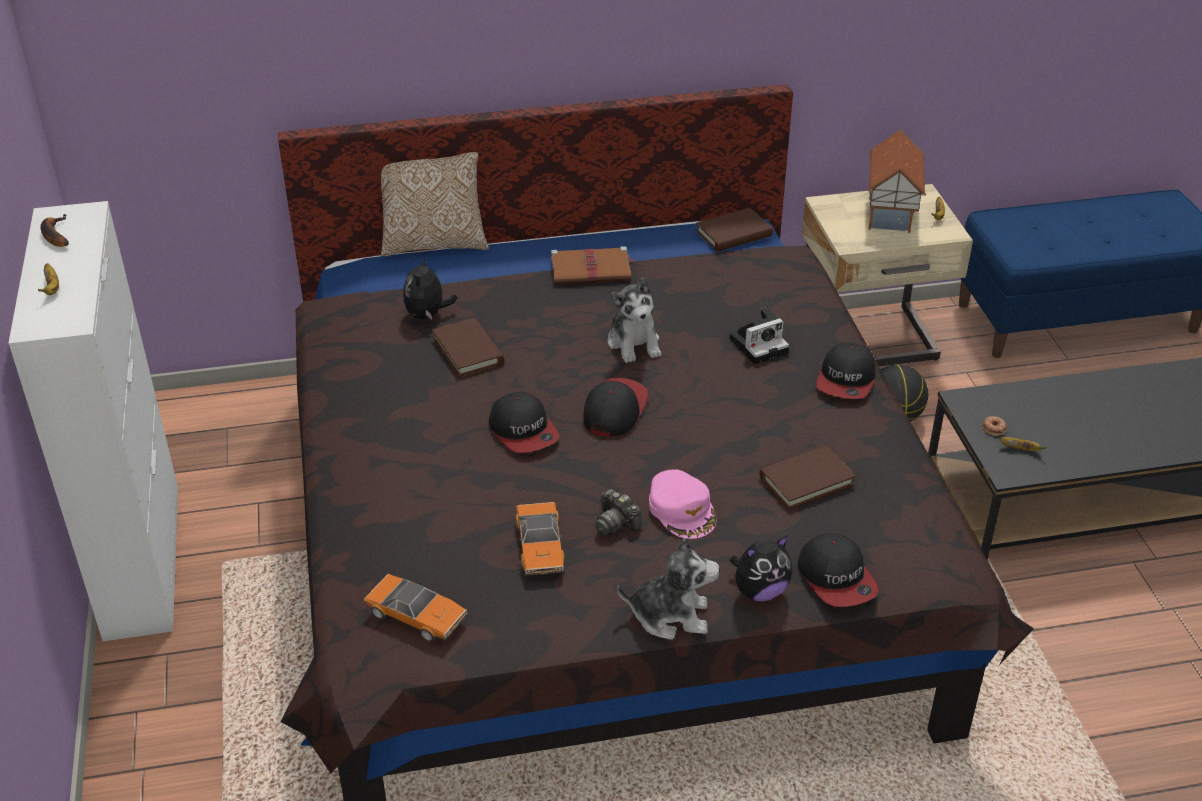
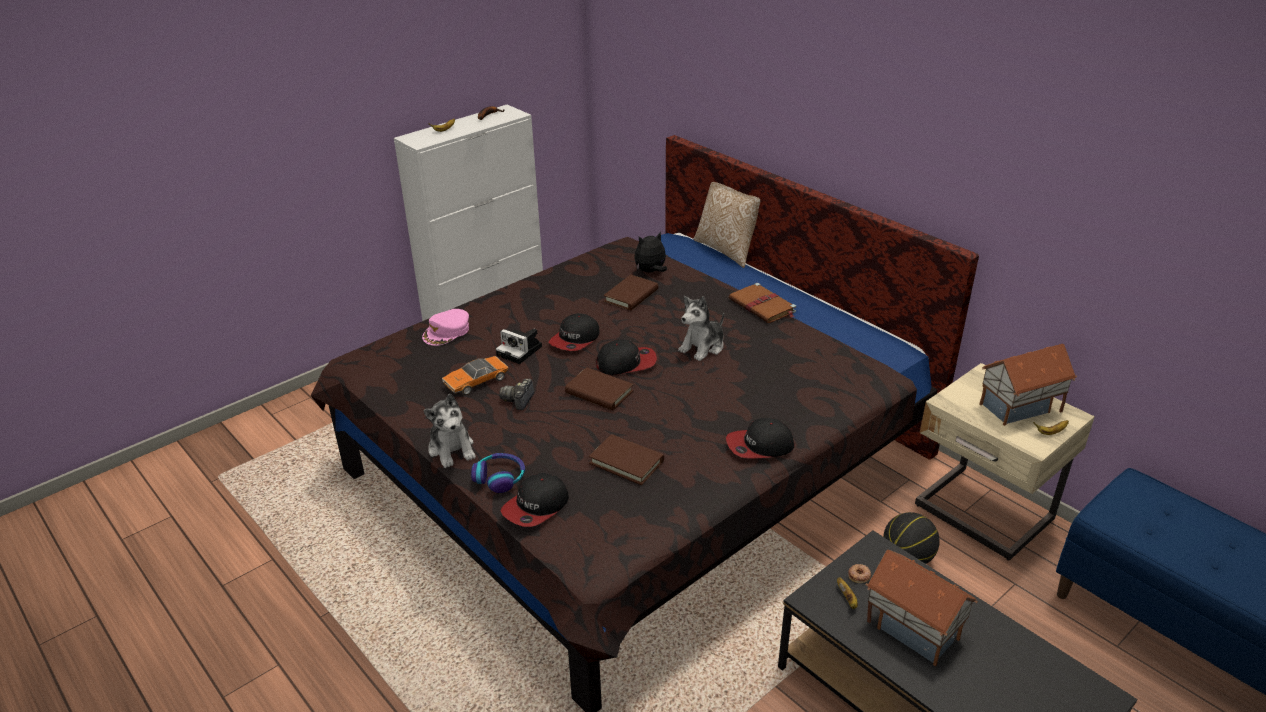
camera: 60 degrees right, 5 degrees down
toy car [364,574,468,642] -> none
pink cap [649,470,716,539] -> pink cap moved to [422,309,469,346]
brown book [696,208,773,252] -> brown book moved to [565,367,633,410]
camera [729,307,789,364] -> camera moved to [496,328,542,364]
plush toy [730,535,793,601] -> headphones [471,453,525,493]
none -> toy house [866,550,978,666]

